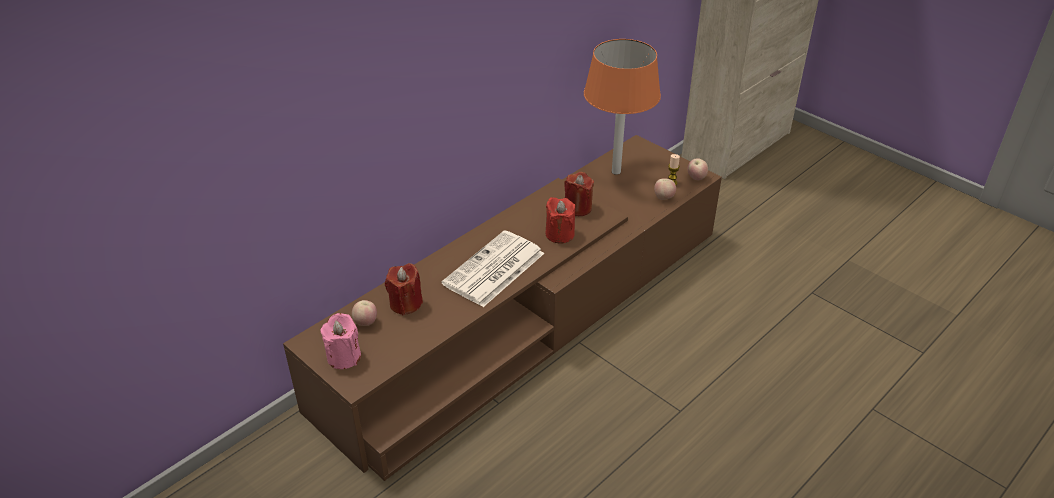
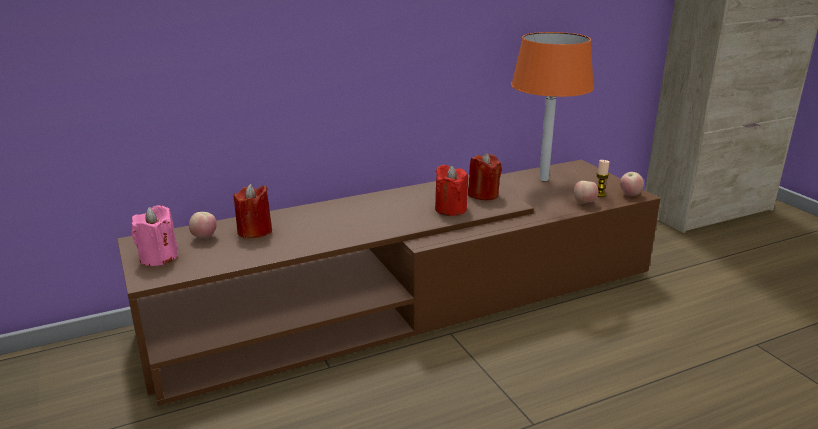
camera: 20 degrees right, 15 degrees down
newspaper [442,230,544,307] -> none

